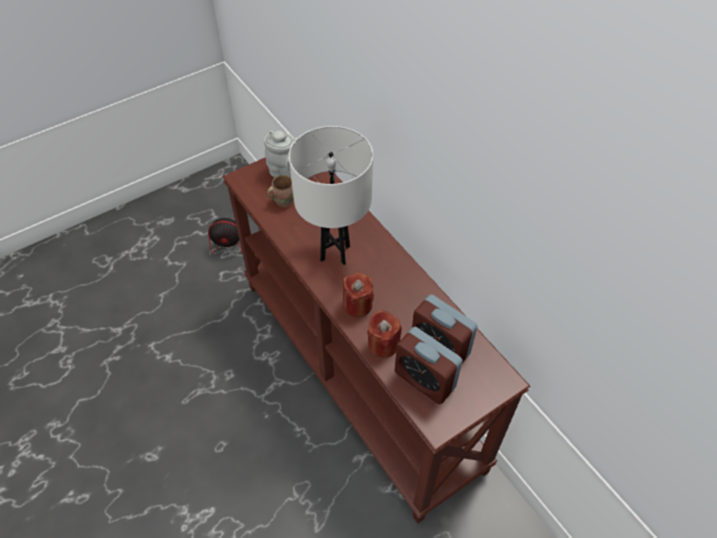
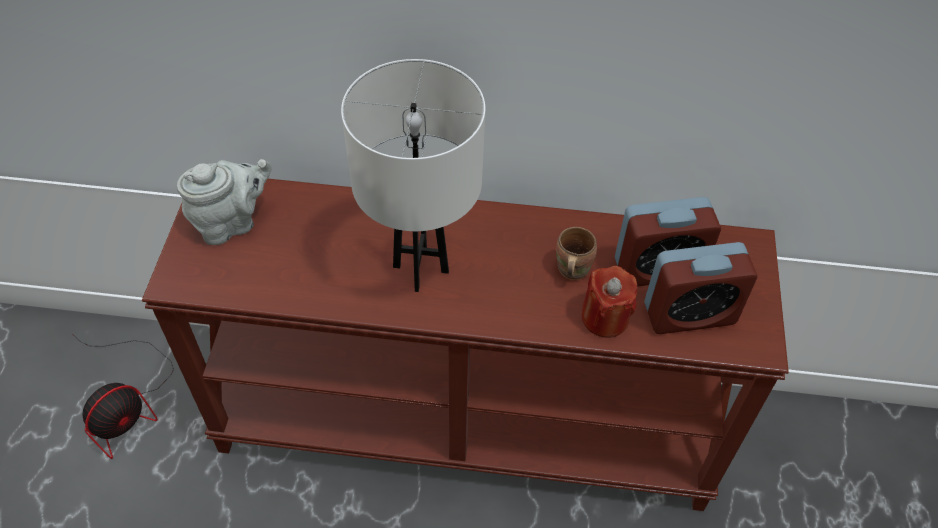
camera: 50 degrees left, 0 degrees up
brown mug [267,175,294,207] -> brown mug moved to [556,227,597,280]
red candle [343,272,374,317] -> none

